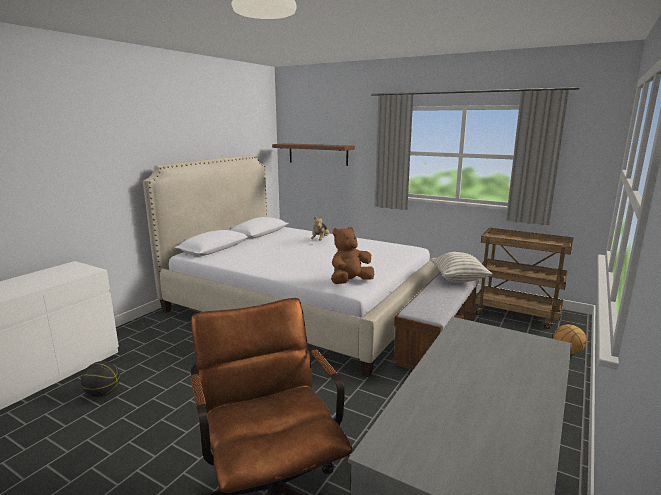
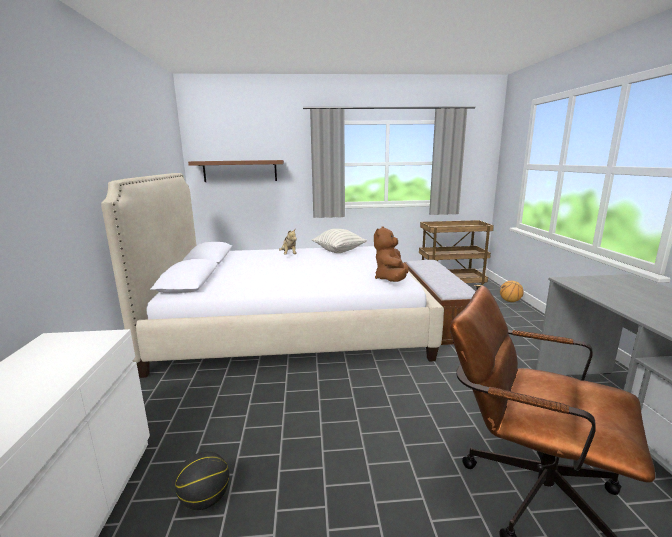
camera: 35 degrees left, 0 degrees up
pillow [431,252,493,283] -> pillow moved to [312,229,367,253]

